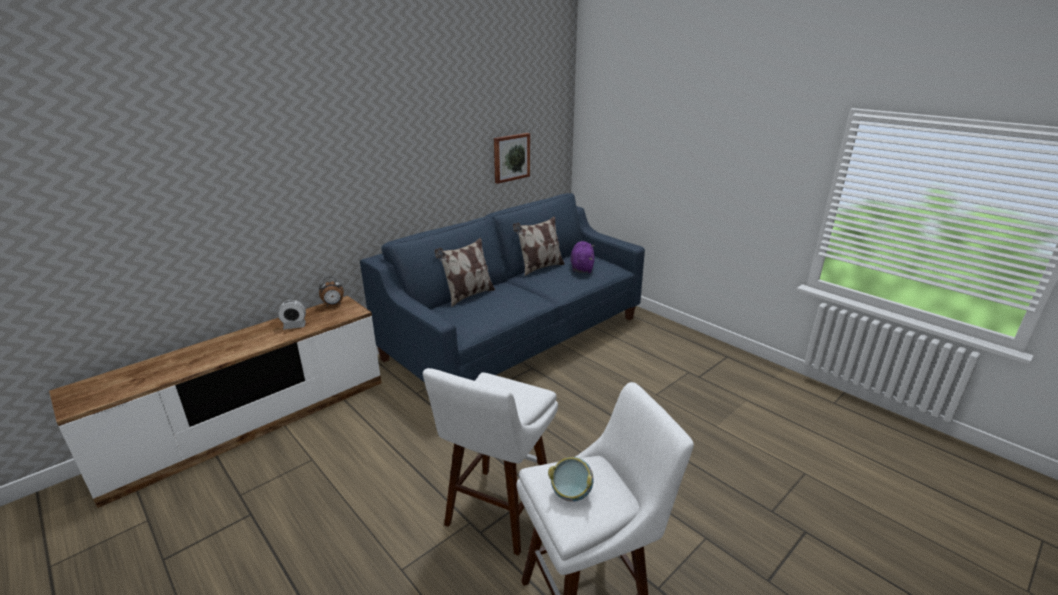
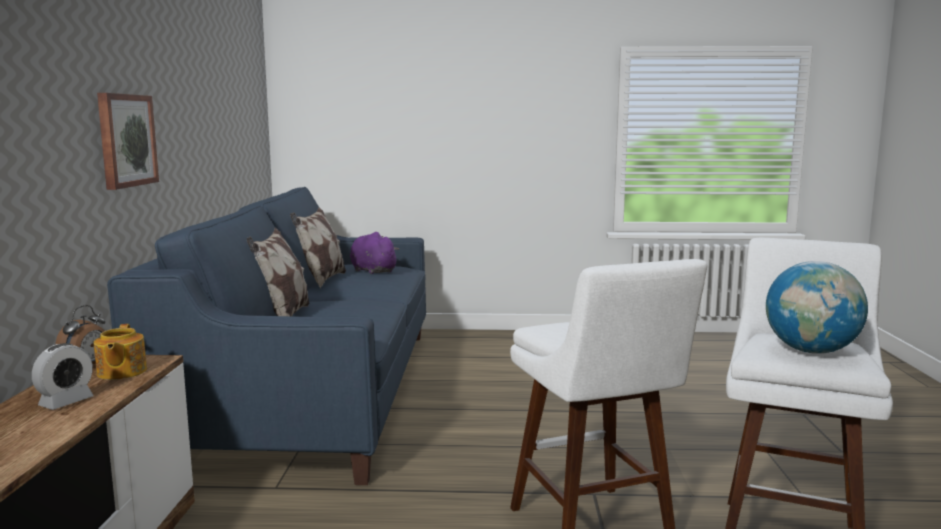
camera: 45 degrees left, 15 degrees down
picture [494,133,530,184] -> picture moved to [97,93,159,190]
bowl [548,457,594,502] -> globe [766,261,868,354]
none -> teapot [93,324,147,380]

